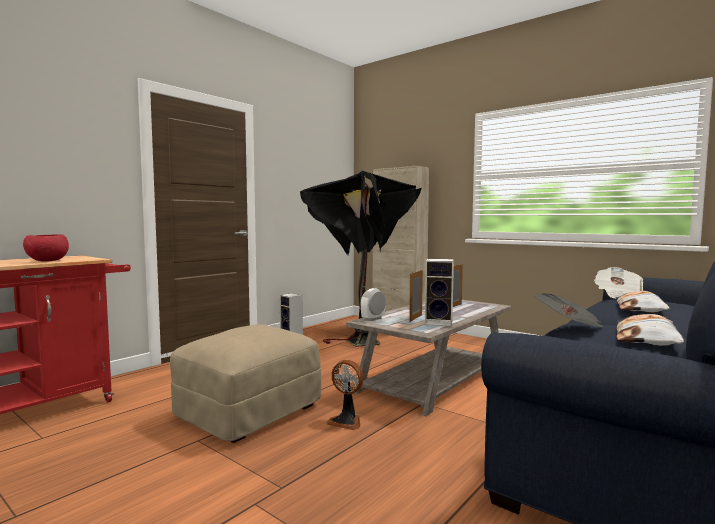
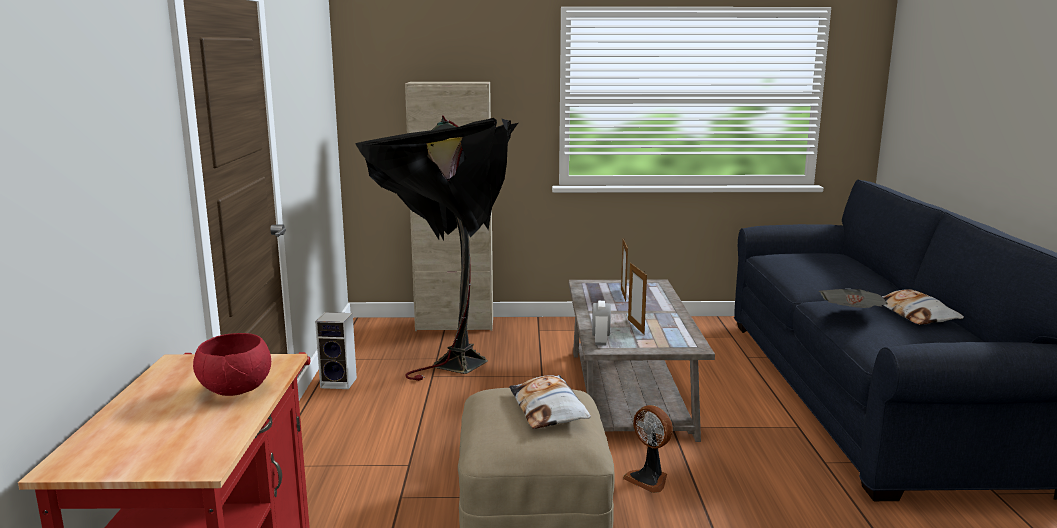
camera: 40 degrees left, 10 degrees up
fan [326,360,364,430] -> fan turned 60 degrees clockwise [623,405,673,493]
speaker [425,259,454,327] -> none
newspaper [594,267,643,299] -> none
pillow [616,291,669,313] -> pillow moved to [509,375,591,429]

